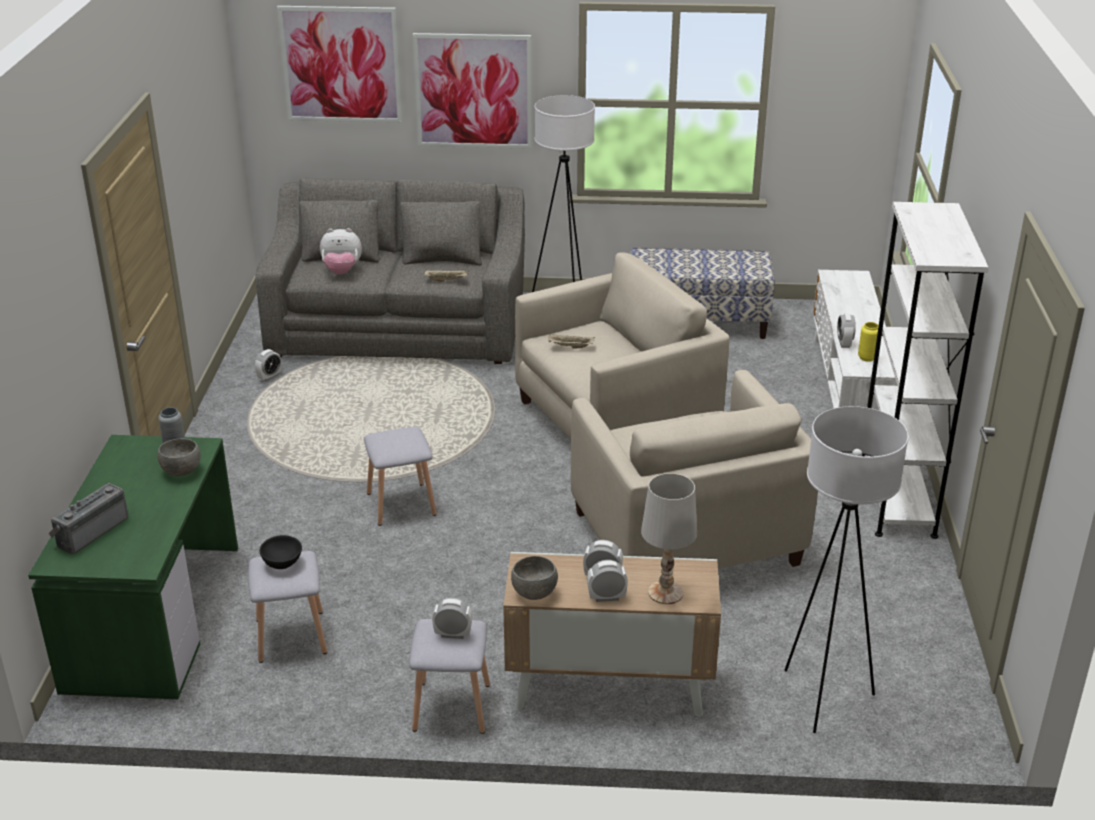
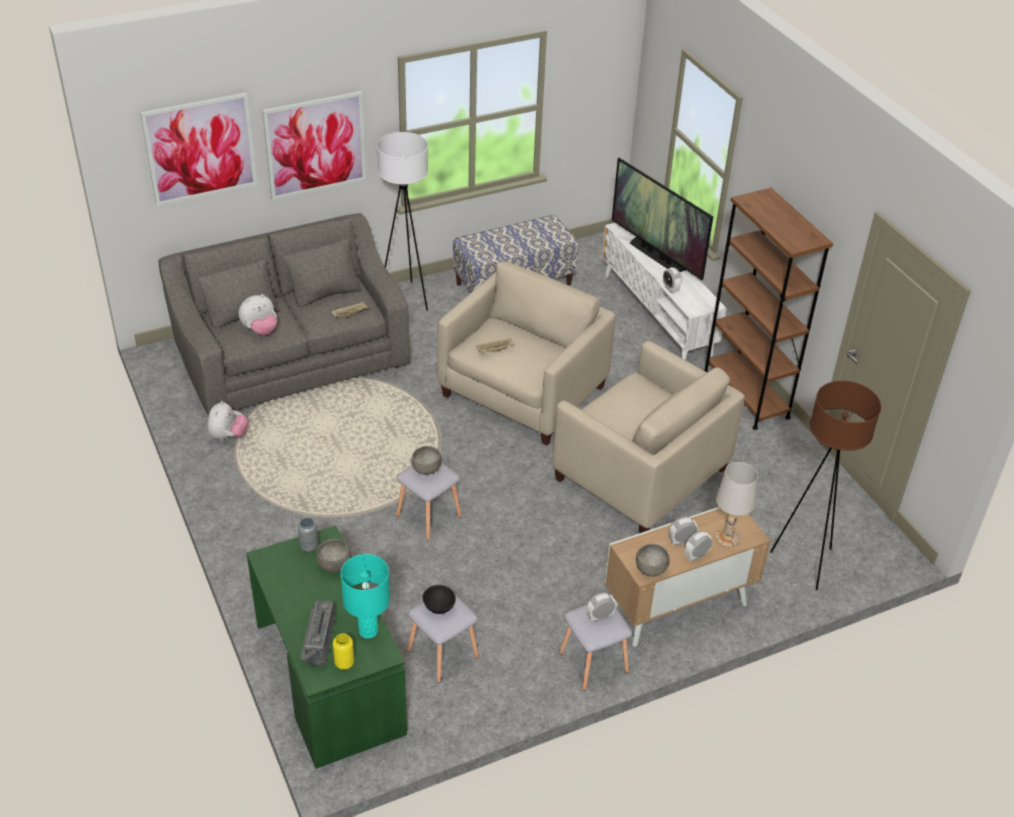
camera: 30 degrees left, 10 degrees up
alarm clock [255,349,282,382] -> plush toy [207,401,248,441]
white floor lamp [785,406,909,733] -> brown floor lamp [770,381,881,590]
yellow vase [858,322,879,362] -> yellow vase moved to [333,633,354,670]
white bookcase [862,202,989,539] -> brown bookcase [704,188,833,430]
none -> turquoise table lamp [341,554,390,639]
none -> grey bowl [411,446,442,475]
none -> television [612,158,713,280]

